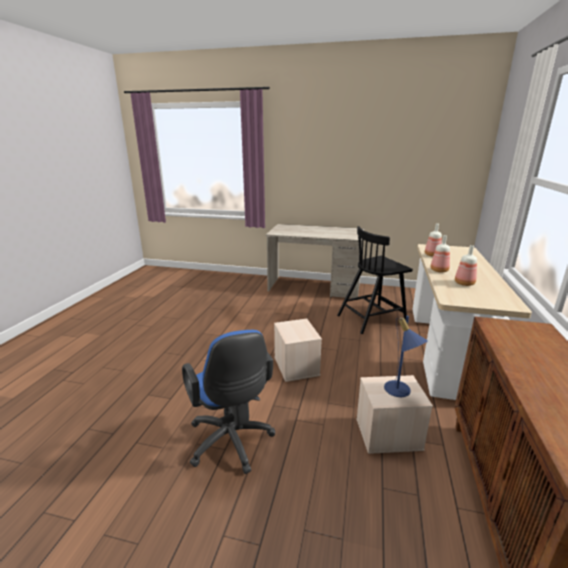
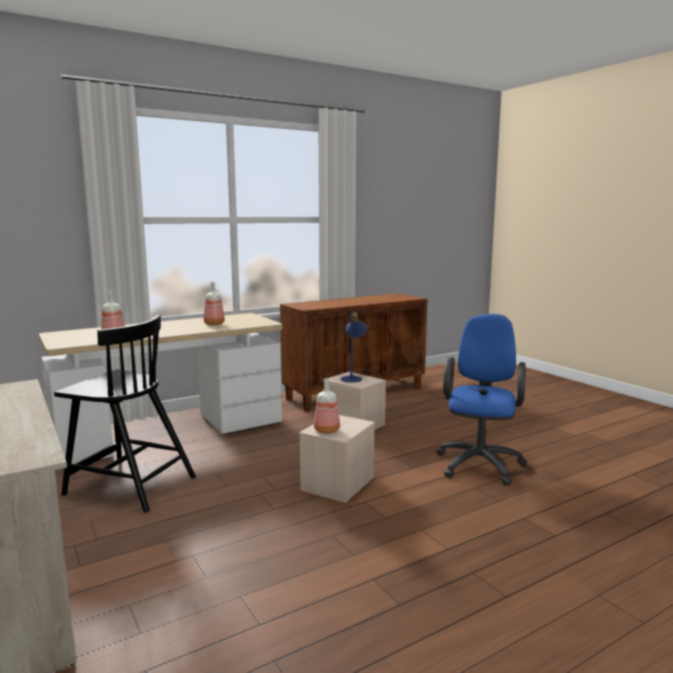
camera: 135 degrees left, 10 degrees down
bottle [430,235,450,273] -> bottle moved to [314,378,340,434]

